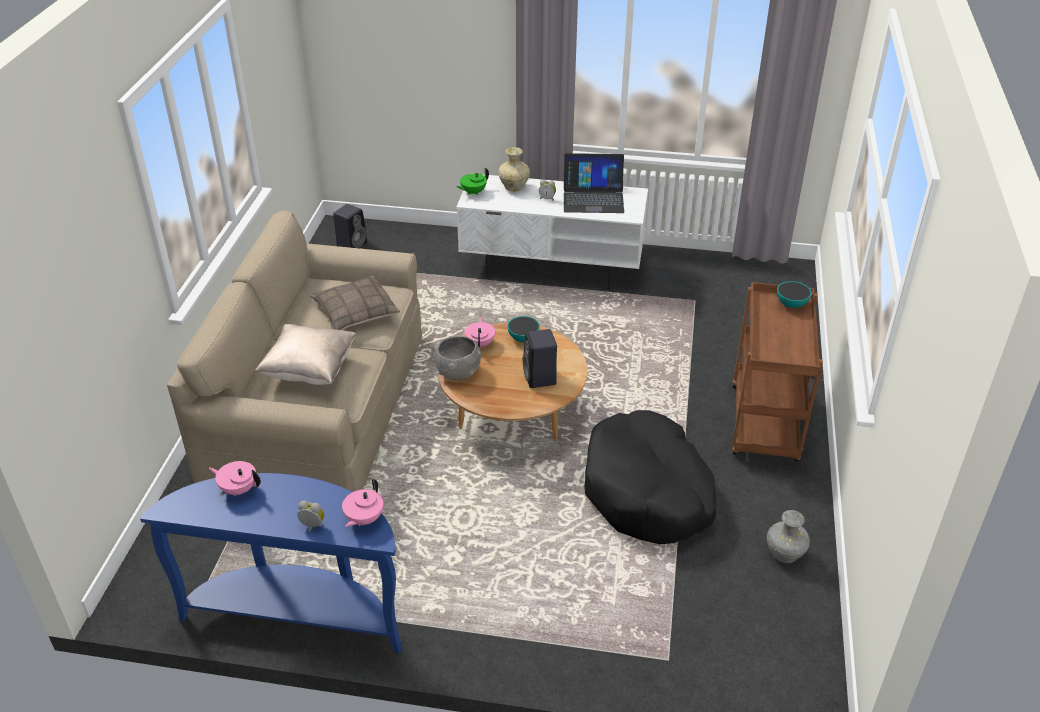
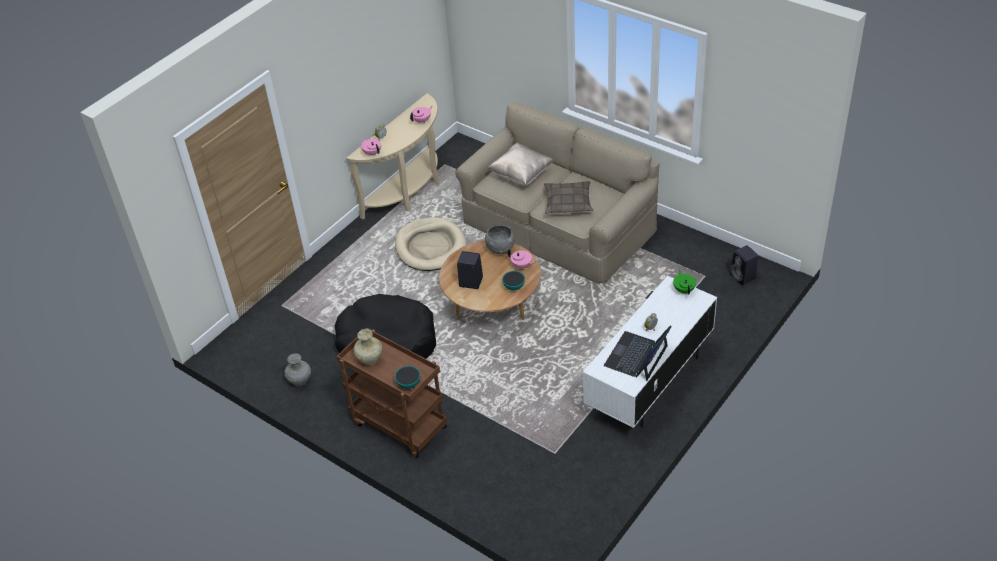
camera: 120 degrees right, 5 degrees up
blue console table [140,473,402,654] -> beige console table [346,94,440,220]
beige vase [498,147,530,191] -> beige vase moved to [353,329,382,365]
none -> beige dog bed [395,217,467,271]

